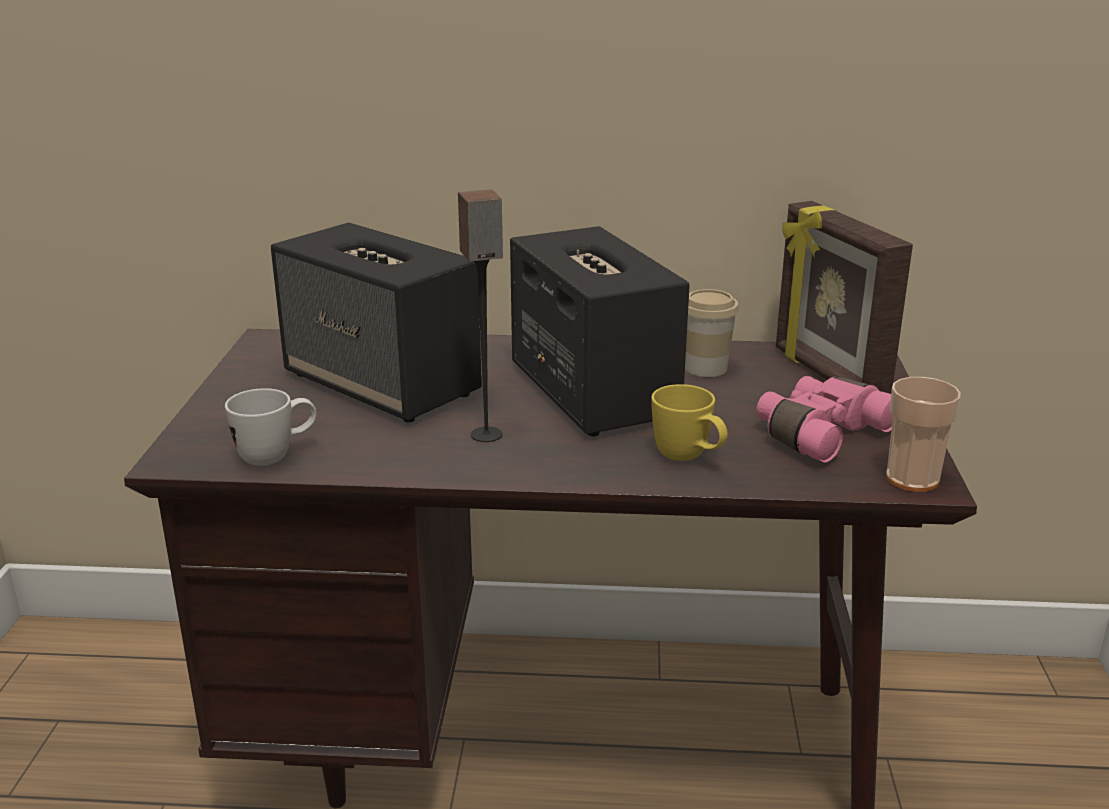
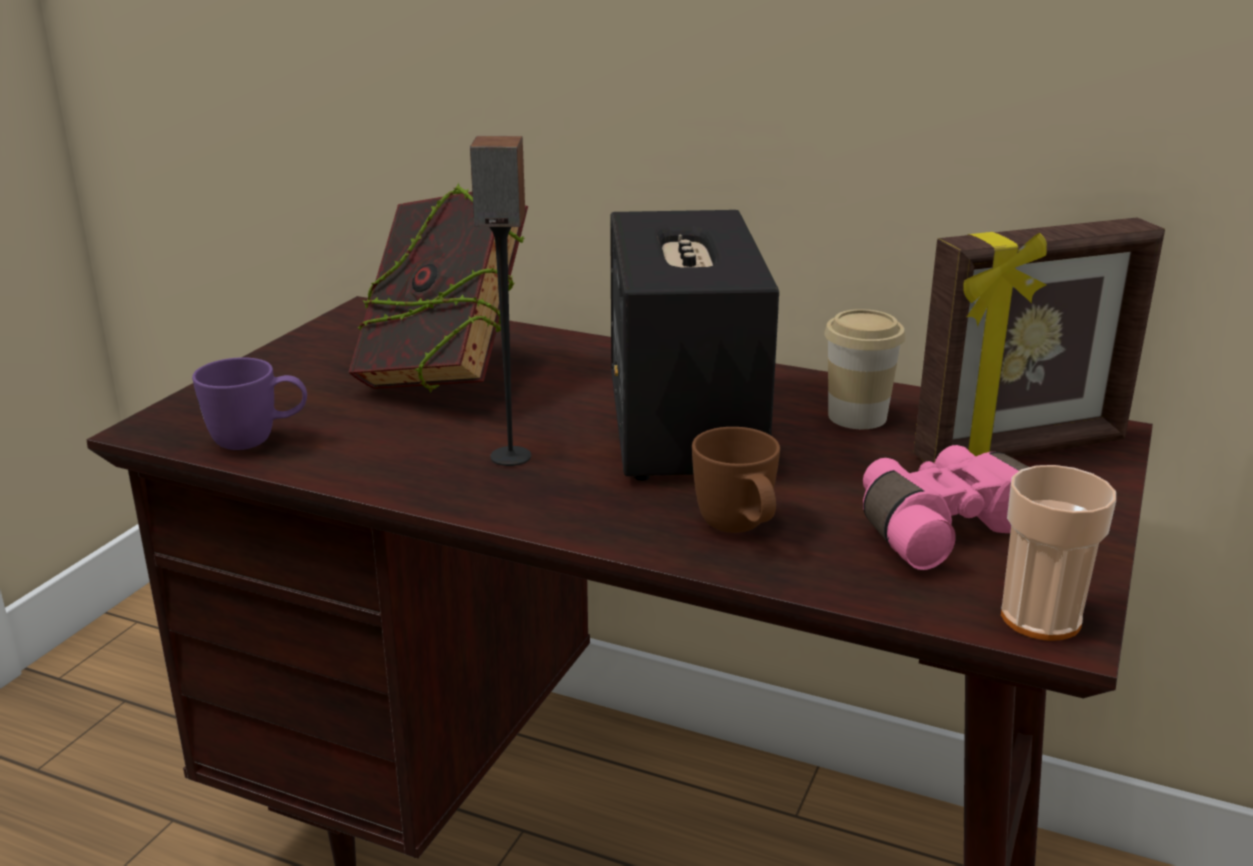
camera: 20 degrees right, 0 degrees up
white mug [225,388,317,466] -> purple mug [192,357,307,450]
speaker [271,222,482,422] -> book [348,183,528,393]
yellow mug [651,384,728,461] -> brown mug [692,427,780,533]
picture frame [776,201,913,394] -> picture frame turned 105 degrees counterclockwise [914,217,1165,463]

